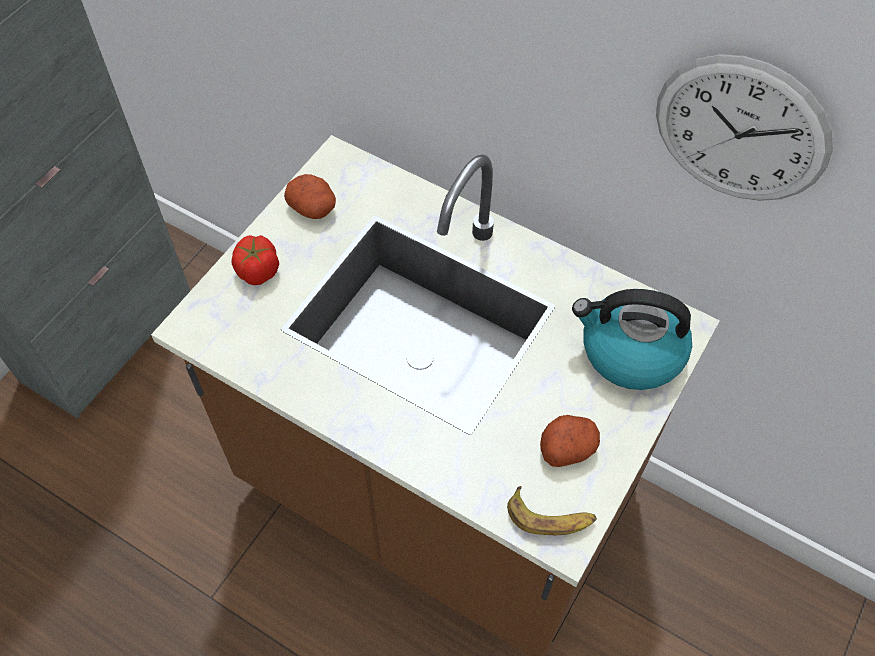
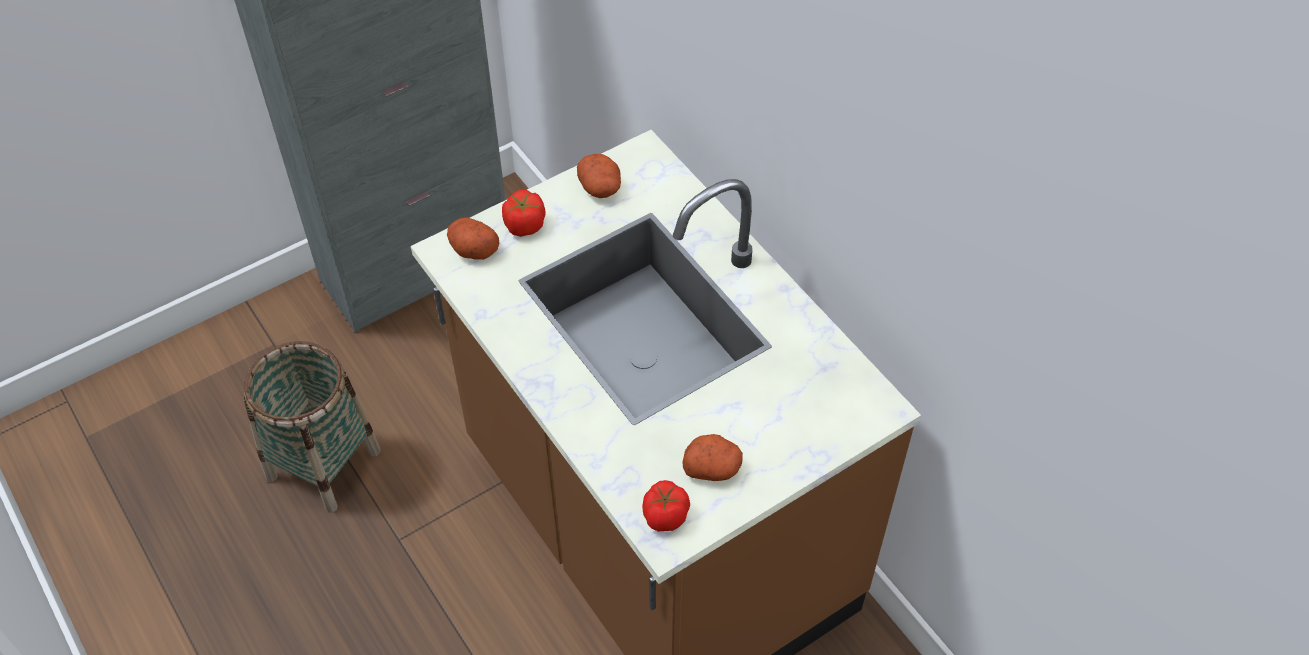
camera: 25 degrees right, 5 degrees down
banana [507,486,597,535] -> tomato [642,480,690,532]
kettle [572,289,692,390] -> none
wall clock [656,54,833,201] -> none
none -> basket [243,341,381,513]
none -> potato [447,217,499,260]

